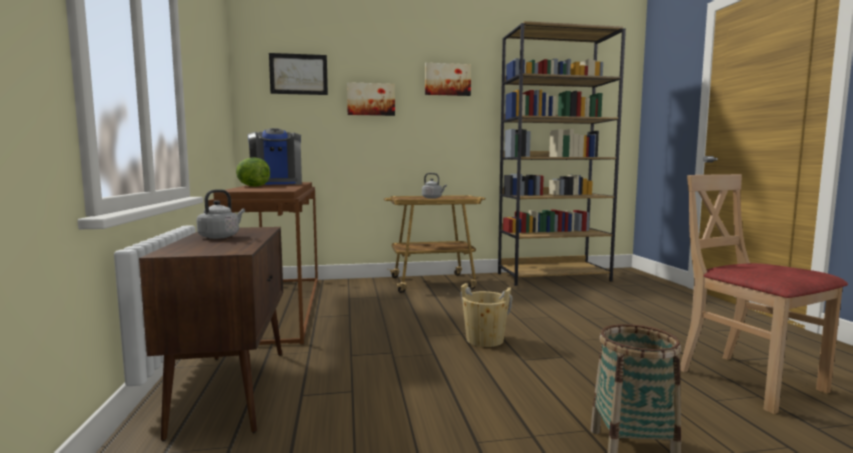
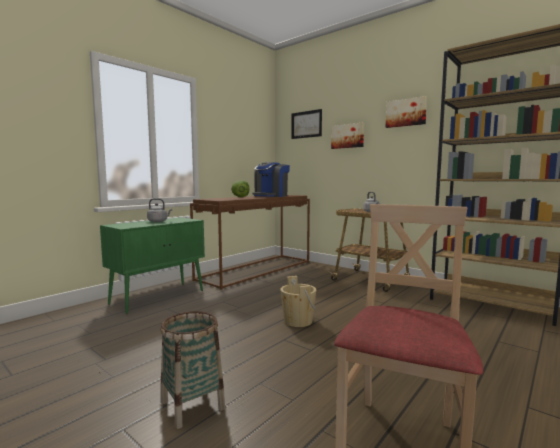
camera: 50 degrees right, 0 degrees up
brown cabinet [139,227,283,441] -> green cabinet [100,217,205,314]

